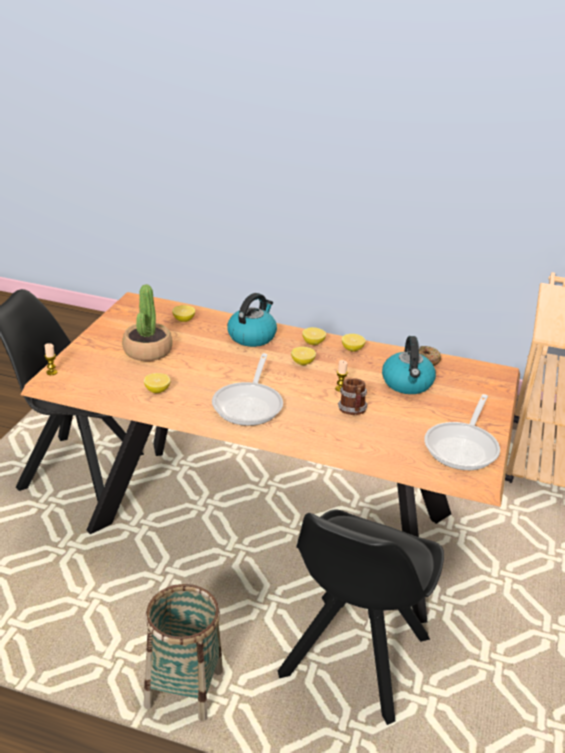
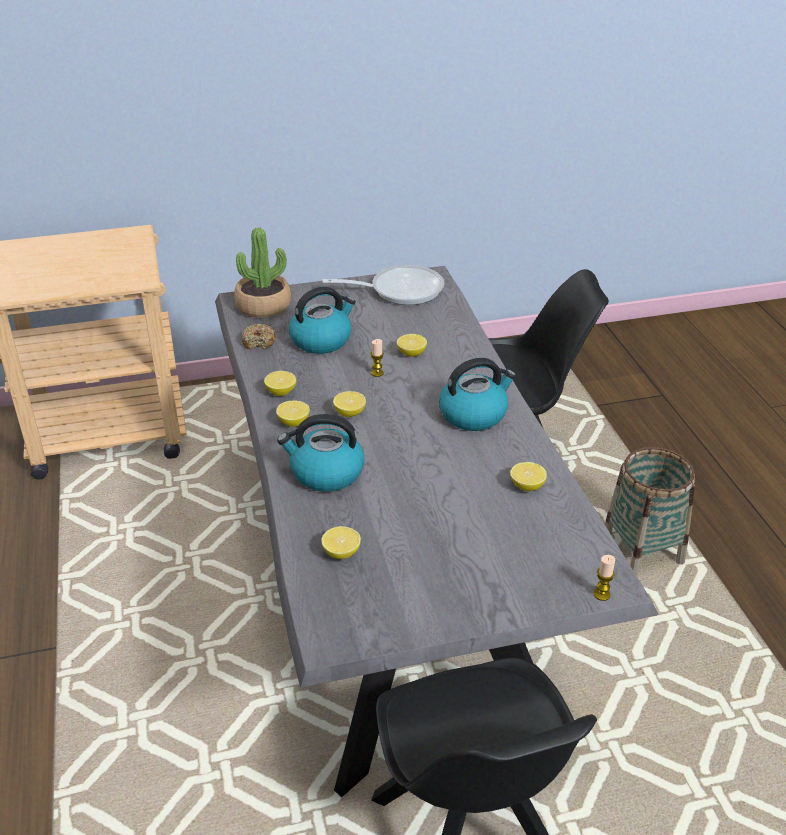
camera: 120 degrees left, 5 degrees up
brown dining table [21,292,520,623] -> grey dining table [215,266,659,797]
potted plant [122,284,173,361] -> potted plant moved to [234,228,291,318]
frying pan [212,353,283,426] -> kettle [439,358,516,431]
mug [338,378,368,415] -> lemon [397,334,427,357]

